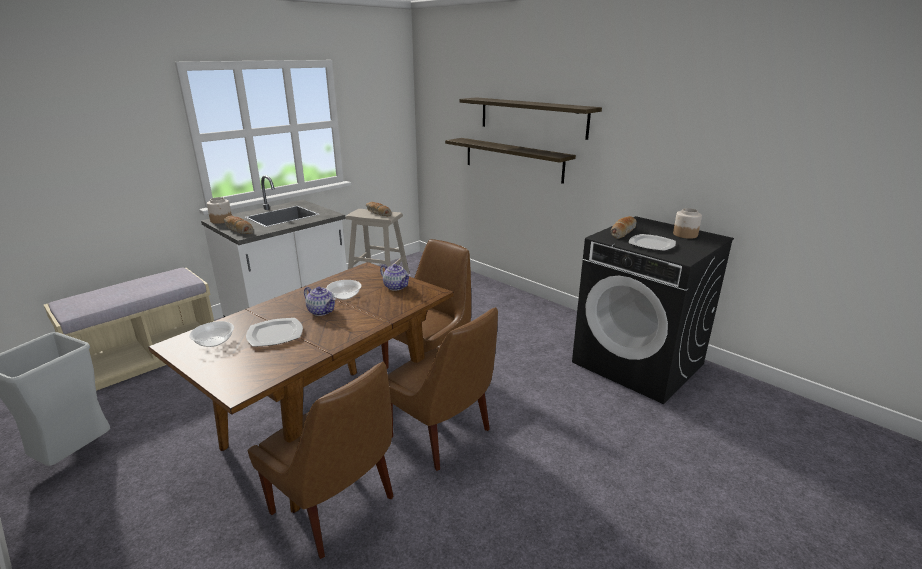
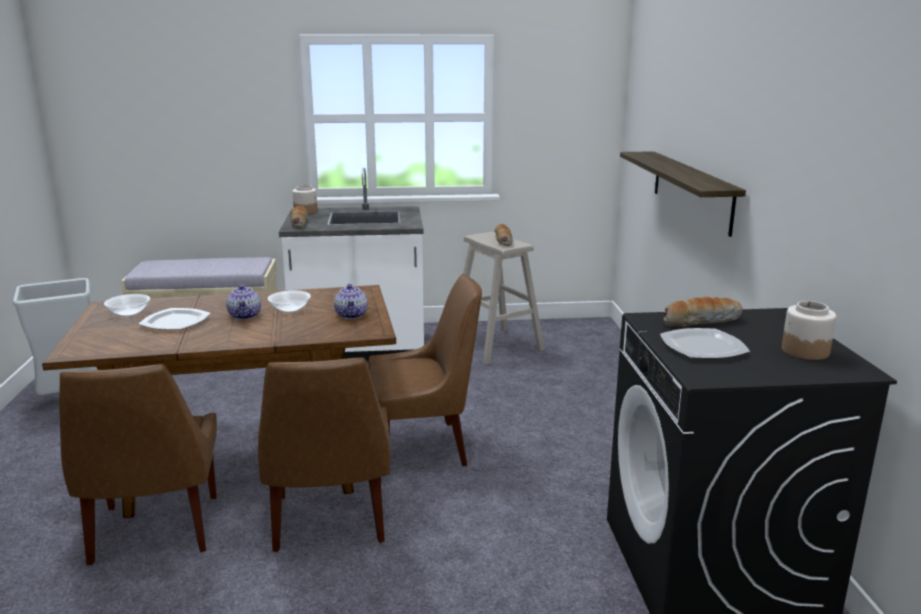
camera: 40 degrees right, 5 degrees down
shelf [459,97,602,140] -> none

